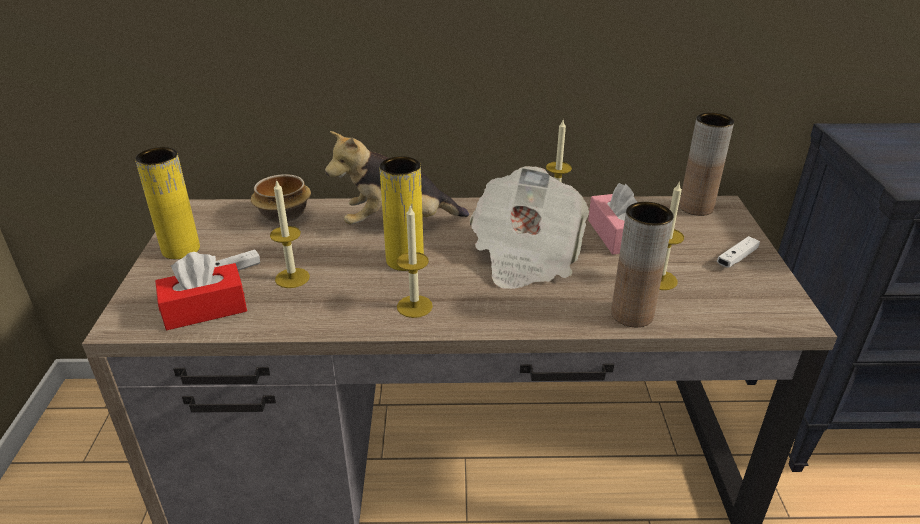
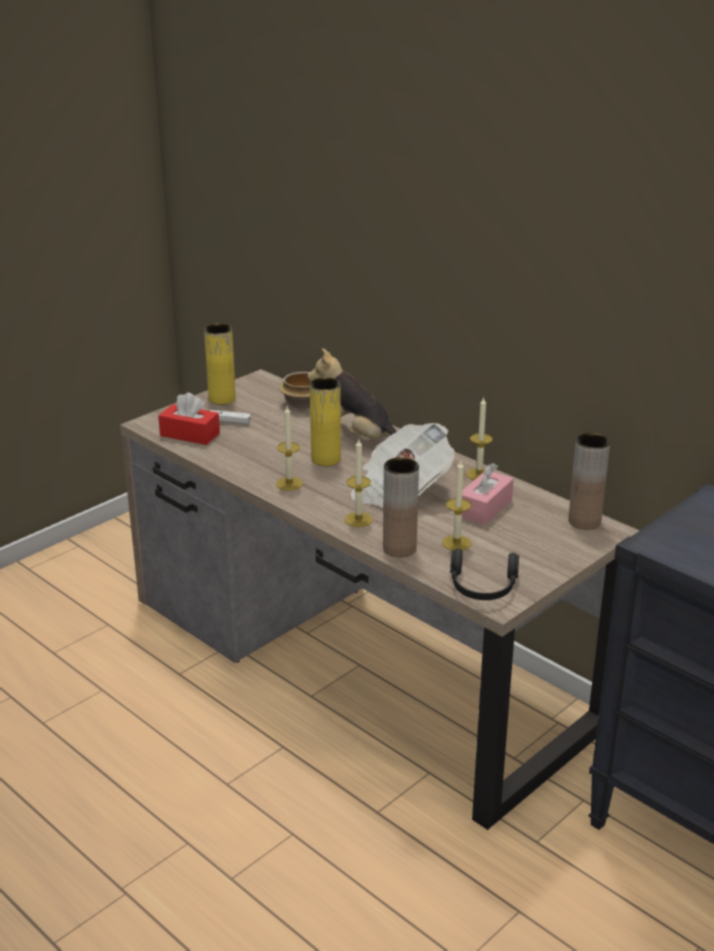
camera: 45 degrees right, 5 degrees down
candle [270,179,310,288] -> candle moved to [345,439,373,527]
white game controller [717,236,760,268] -> none
none -> black headphones [450,549,519,600]

